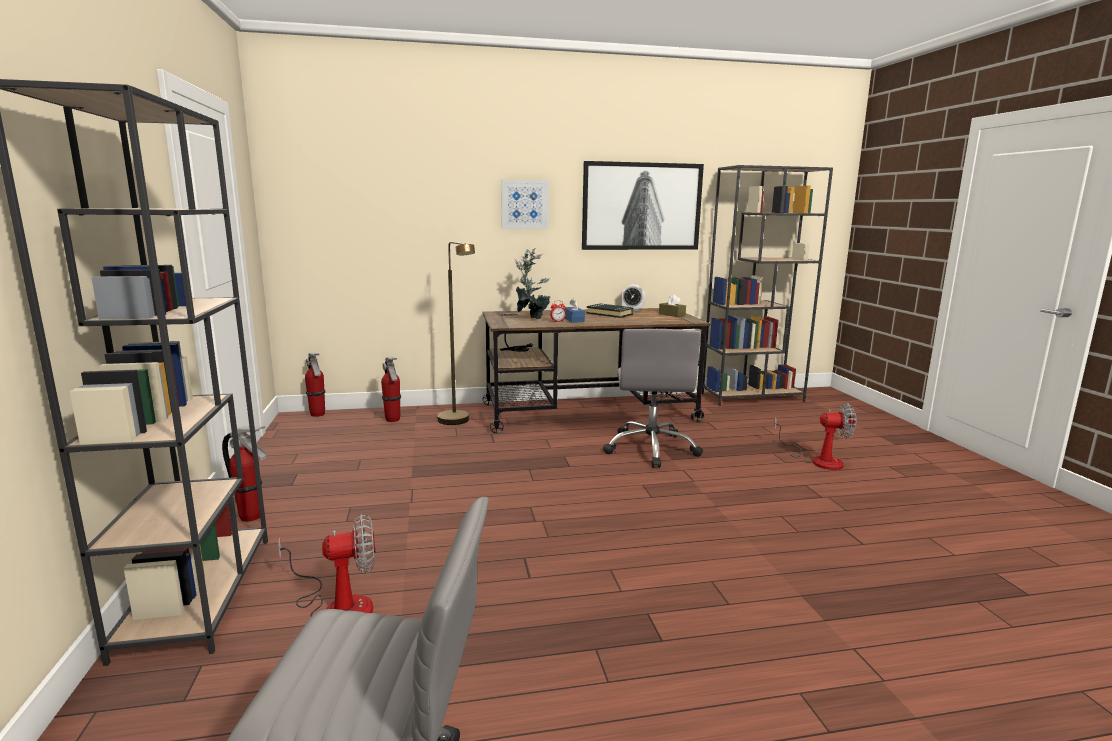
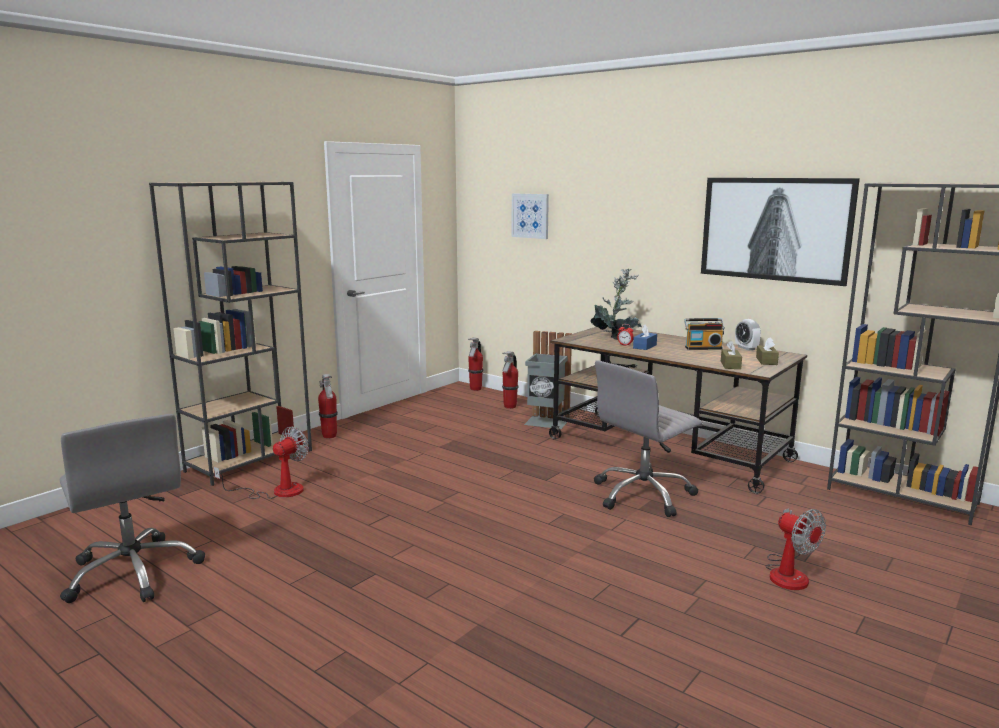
camera: 50 degrees right, 0 degrees up
fan [278,514,375,617] -> fan turned 90 degrees counterclockwise [214,427,309,499]
brown floor lamp [437,242,475,425] -> grey trash can [524,331,572,429]
picture [501,180,549,229] -> picture moved to [512,194,549,239]
black book [587,304,633,318] -> radio [684,318,725,350]
none -> brown tissue box [721,340,742,369]

